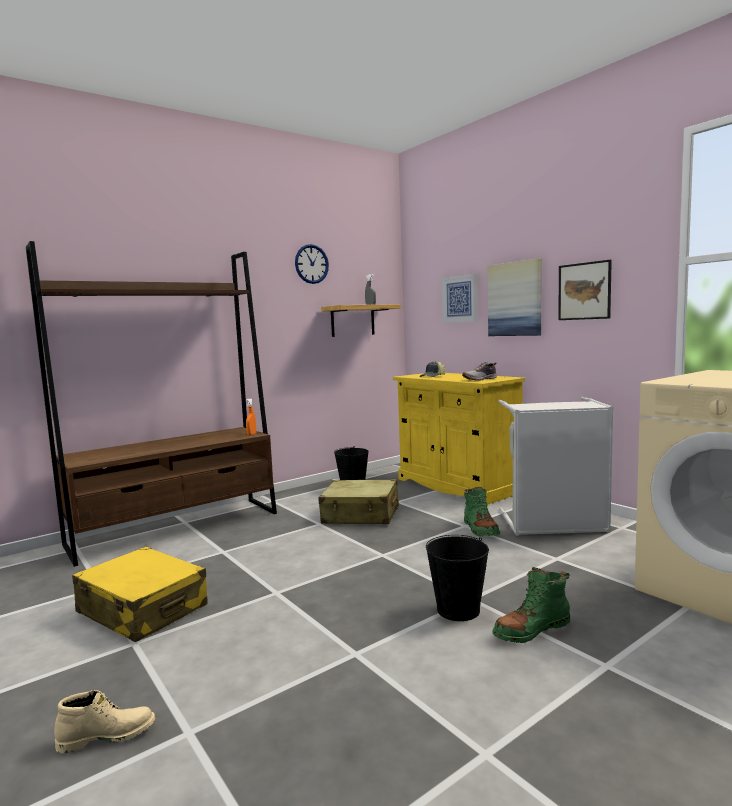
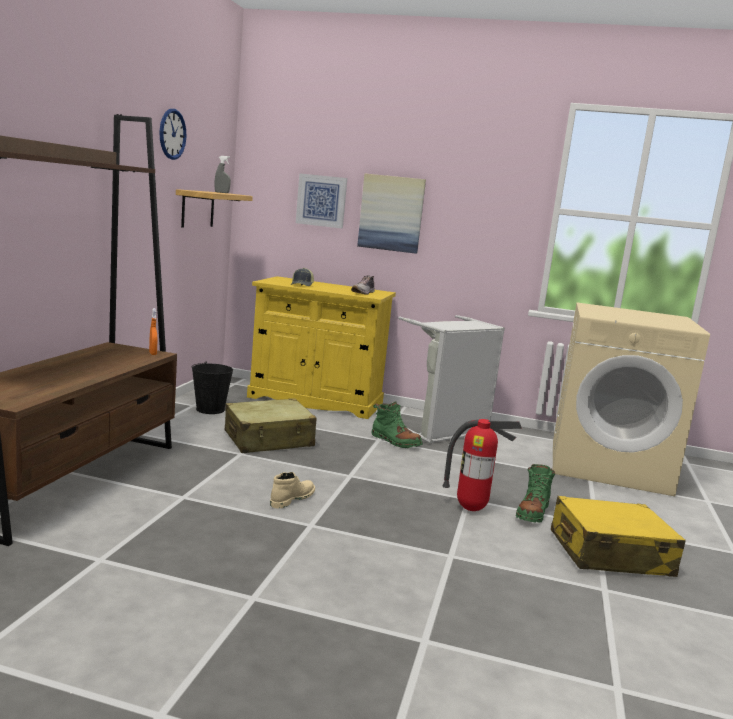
camera: 40 degrees left, 5 degrees up
beige boot [54,690,155,753] -> beige boot moved to [270,472,315,509]
yellow suitcase [72,546,207,642] -> yellow suitcase moved to [551,496,686,577]
black bucket [426,535,489,621] -> fire extinguisher [442,419,522,511]
picture [558,260,612,320] -> none

